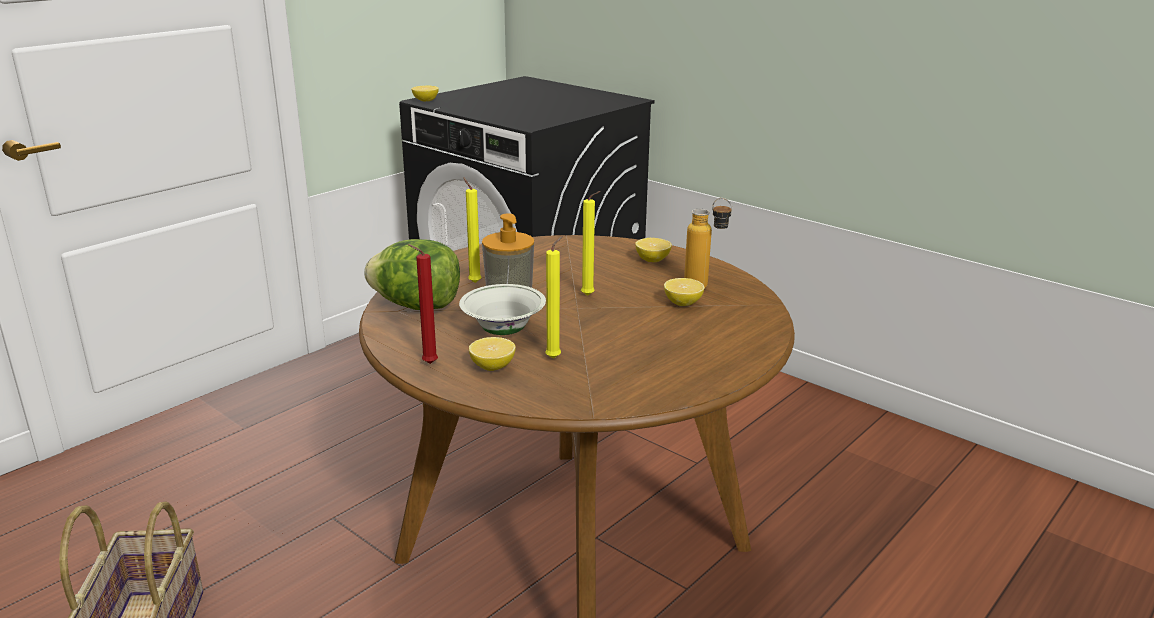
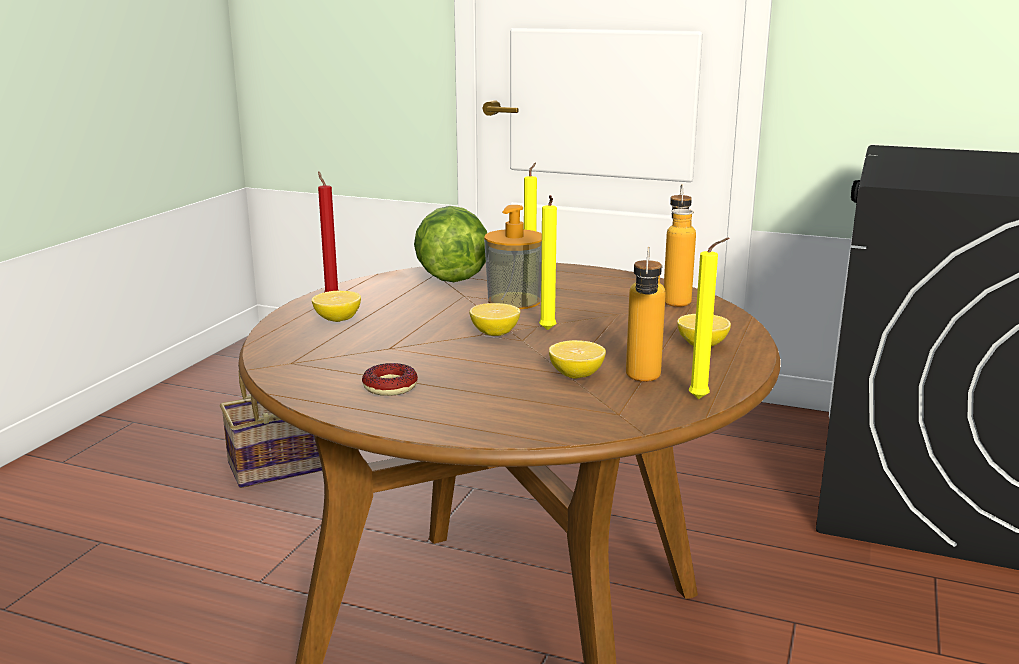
camera: 70 degrees right, 5 degrees down
lemon [411,85,439,102] -> lemon moved to [470,303,520,336]
white bowl [459,284,546,335] -> none
yellow candle [545,236,563,358] -> yellow candle moved to [689,238,729,399]
none -> donut [362,363,418,396]
none -> bottle [664,184,696,307]

